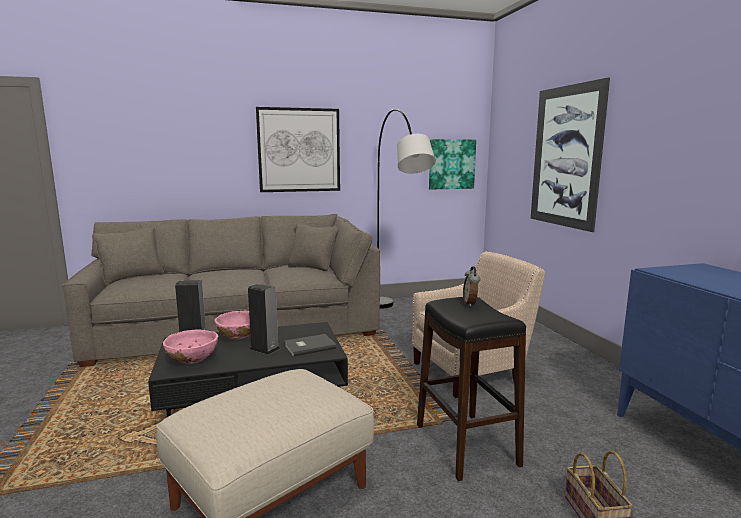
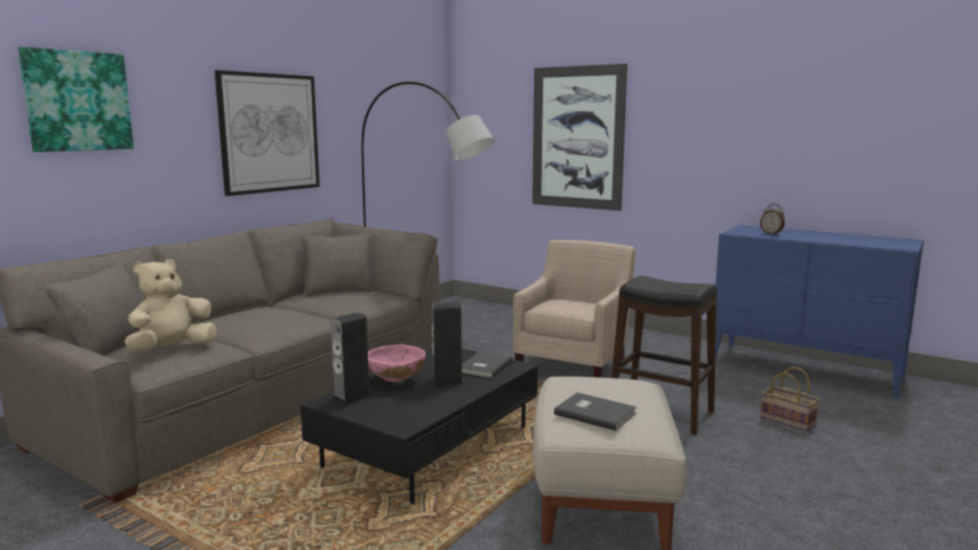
camera: 40 degrees left, 0 degrees up
pink bowl [163,329,218,364] -> none
picture [429,139,476,190] -> picture moved to [18,47,134,152]
alarm clock [463,266,480,307] -> alarm clock moved to [760,204,785,235]
none -> beige plush toy [124,259,217,352]
none -> grey book [554,392,636,431]

